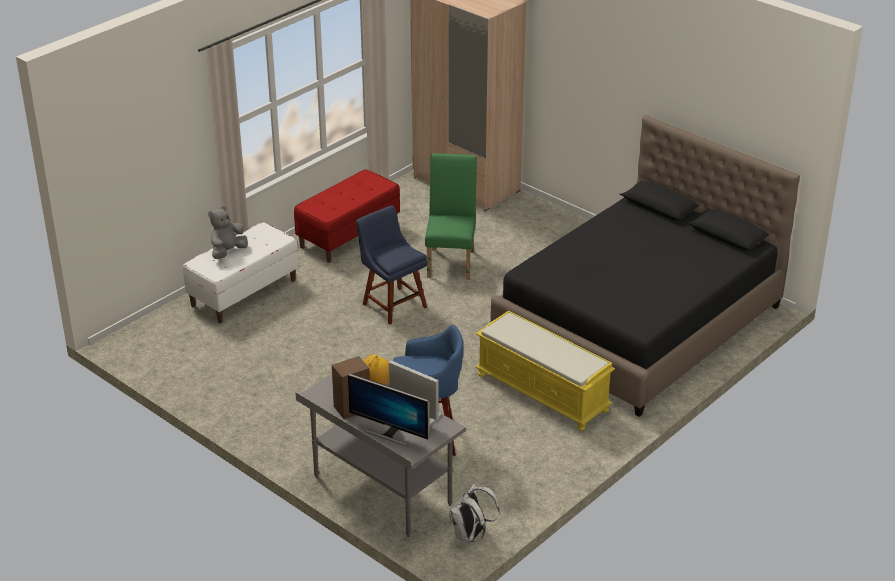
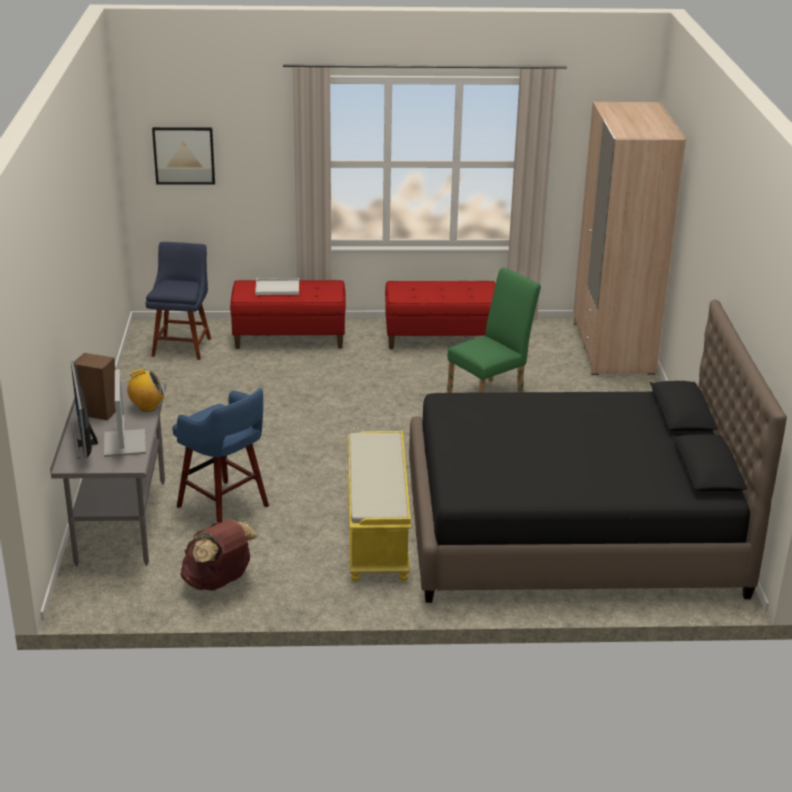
camera: 45 degrees right, 5 degrees down
white bench [183,222,299,323] -> red bench [230,280,346,349]
grey plush toy [208,206,248,259] -> white tray [255,278,299,295]
blue chair [356,206,428,325] -> blue chair moved to [146,242,211,360]
white backpack [449,484,500,543] -> none
none -> picture [152,127,215,185]
none -> brown backpack [180,519,258,591]

